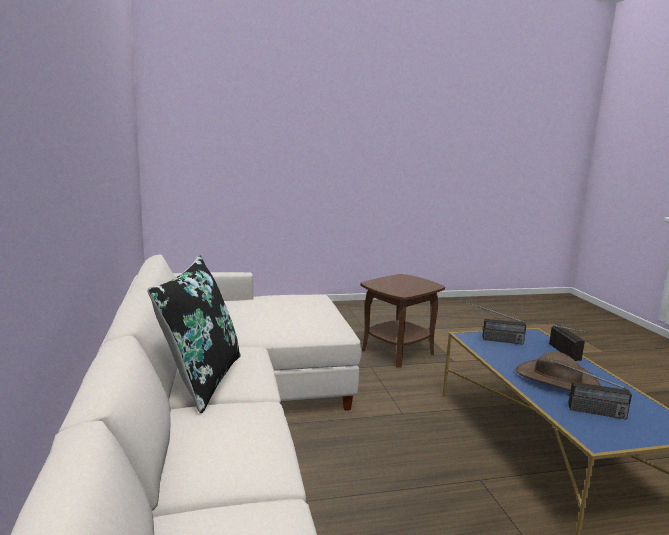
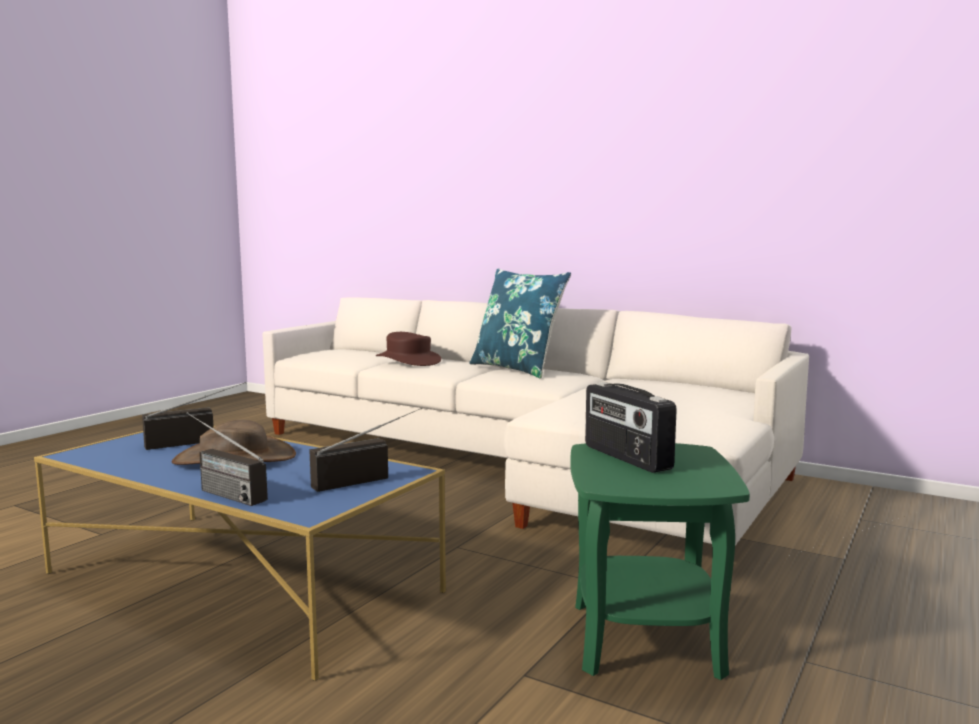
camera: 135 degrees right, 5 degrees down
black pillow [147,256,241,414] -> blue pillow [469,268,571,379]
brown side table [360,274,445,368] -> green side table [570,443,750,680]
none -> brown hat [376,332,441,366]
none -> radio [585,382,677,473]

